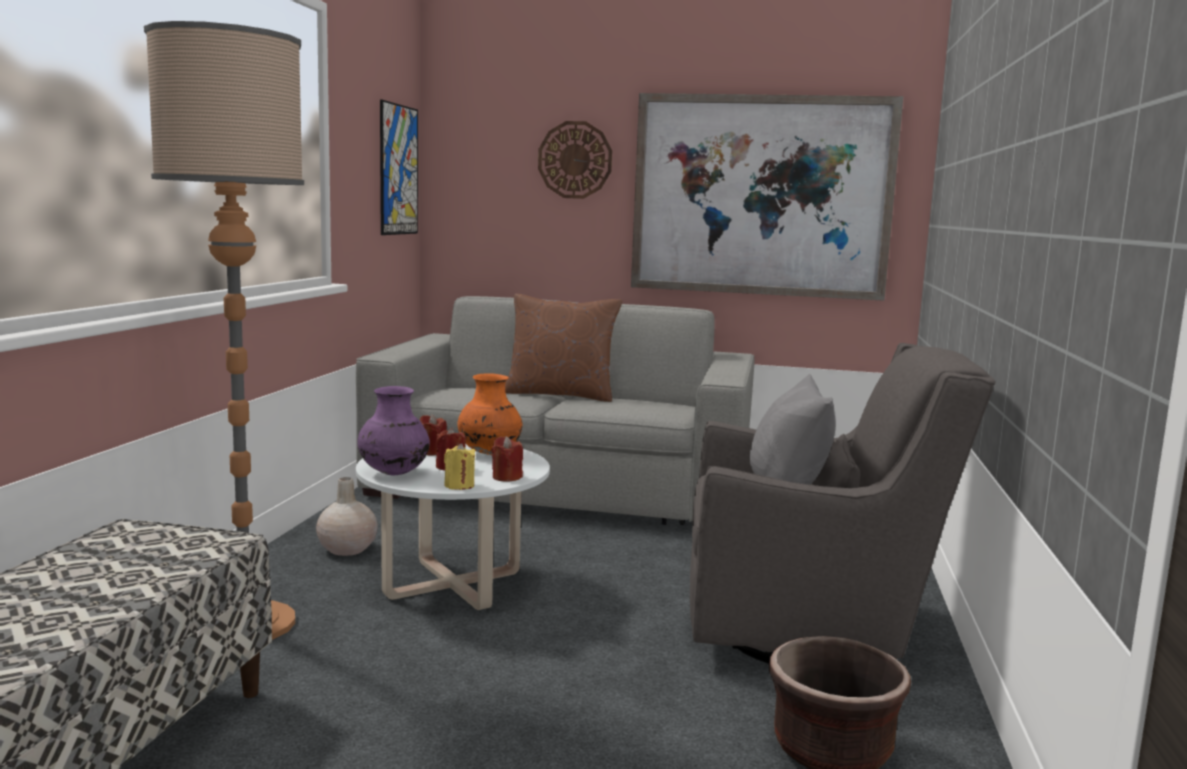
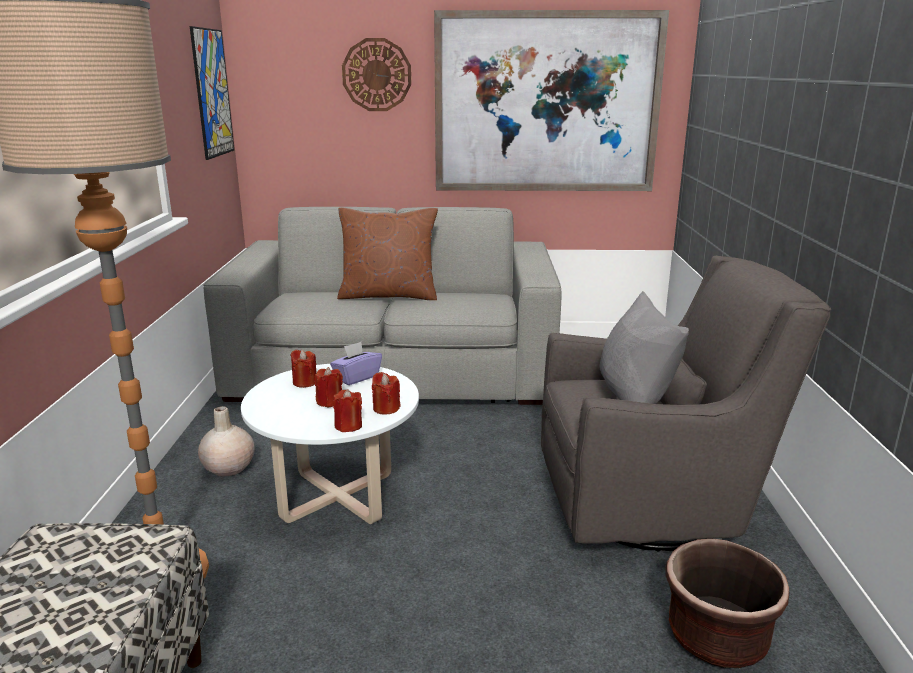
camera: 10 degrees left, 10 degrees up
purple vase [358,386,430,475] -> none
yellow candle [444,443,475,490] -> red candle [333,389,362,432]
orange vase [457,373,522,455] -> purple tissue box [330,342,382,385]

